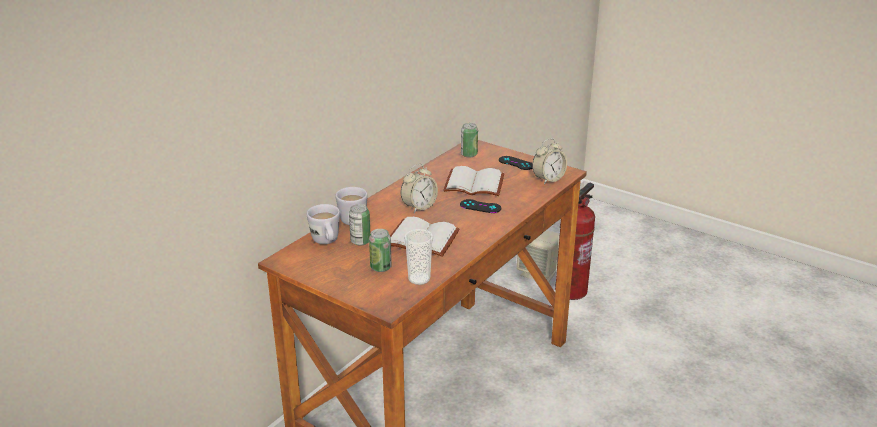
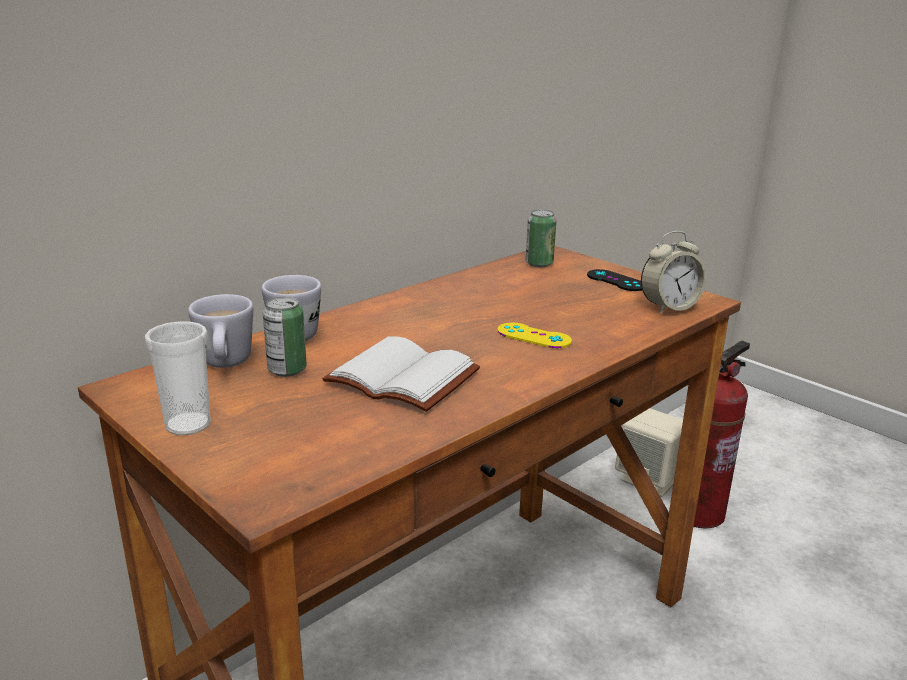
camera: 10 degrees right, 5 degrees down
can [369,229,392,272] -> none
alarm clock [401,164,438,213] -> none
cup [404,229,433,285] -> cup moved to [145,321,211,435]
white book [443,166,504,196] -> none
black game controller [460,199,501,213] -> yellow game controller [497,323,572,348]

